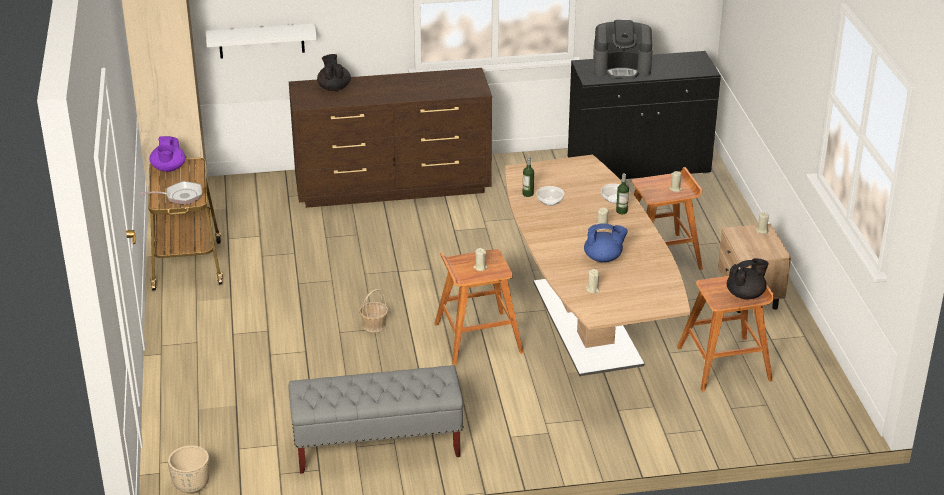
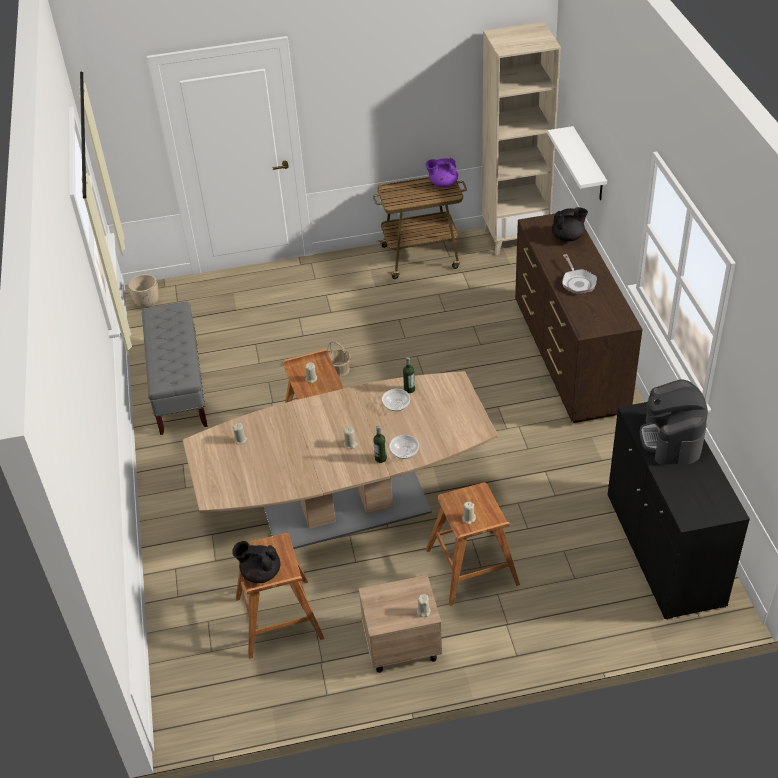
camera: 90 degrees right, 10 degrees up
frying pan [140,181,202,205] -> frying pan moved to [562,254,597,294]
blue teapot [584,223,628,262] -> none
black teapot [727,258,769,300] -> black teapot turned 135 degrees clockwise [232,541,280,583]

